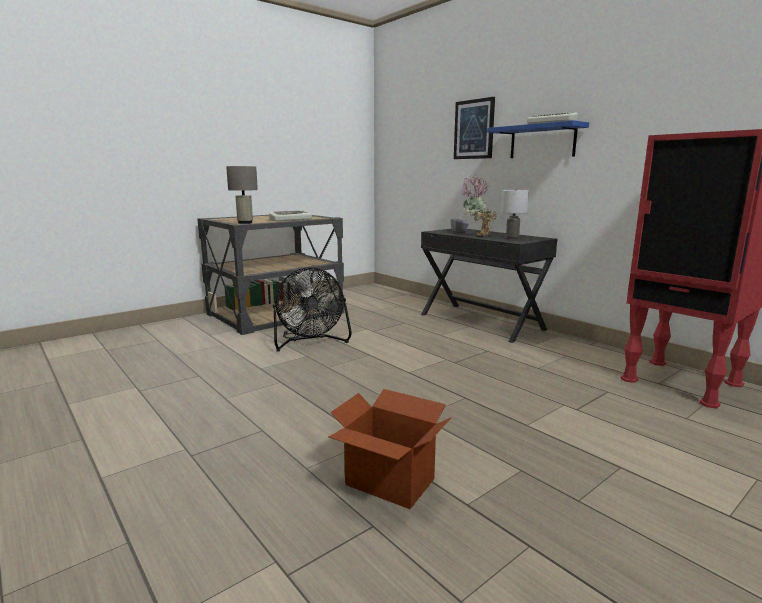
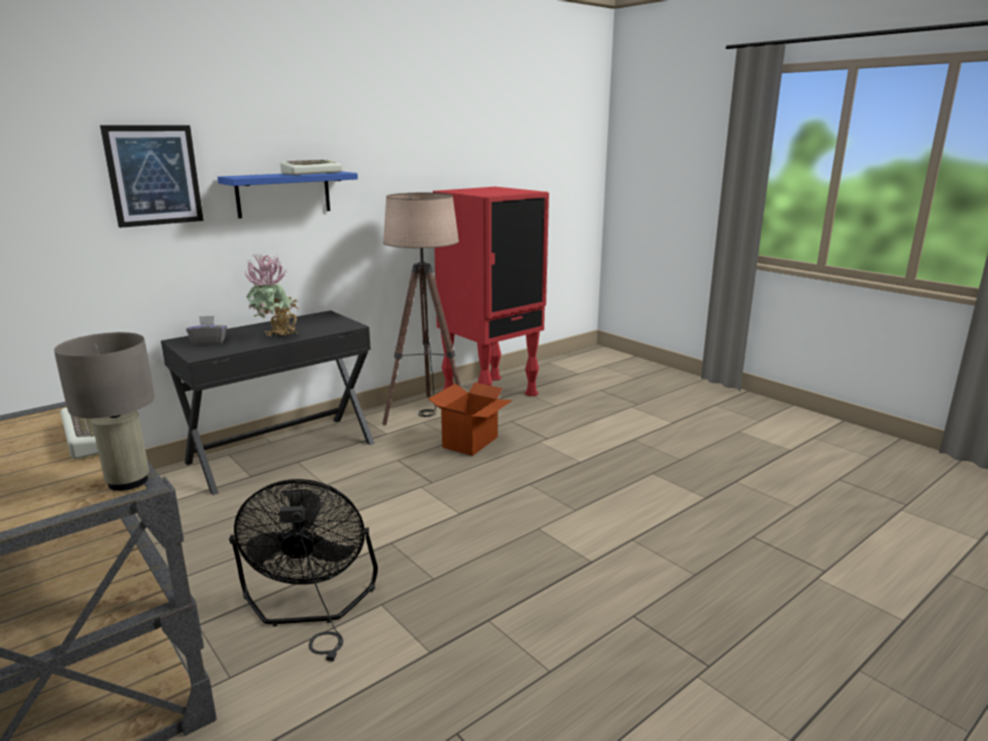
camera: 90 degrees left, 5 degrees up
black fan [273,267,352,352] -> black fan turned 75 degrees counterclockwise [229,479,378,662]
cardboard box [329,389,452,509] -> cardboard box moved to [428,382,513,456]
white table lamp [501,189,529,239] -> none
none -> floor lamp [382,193,462,425]

